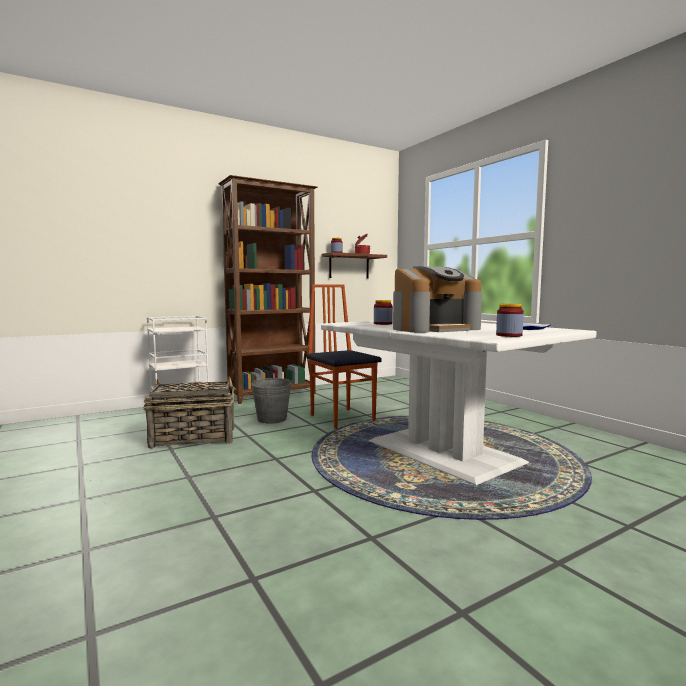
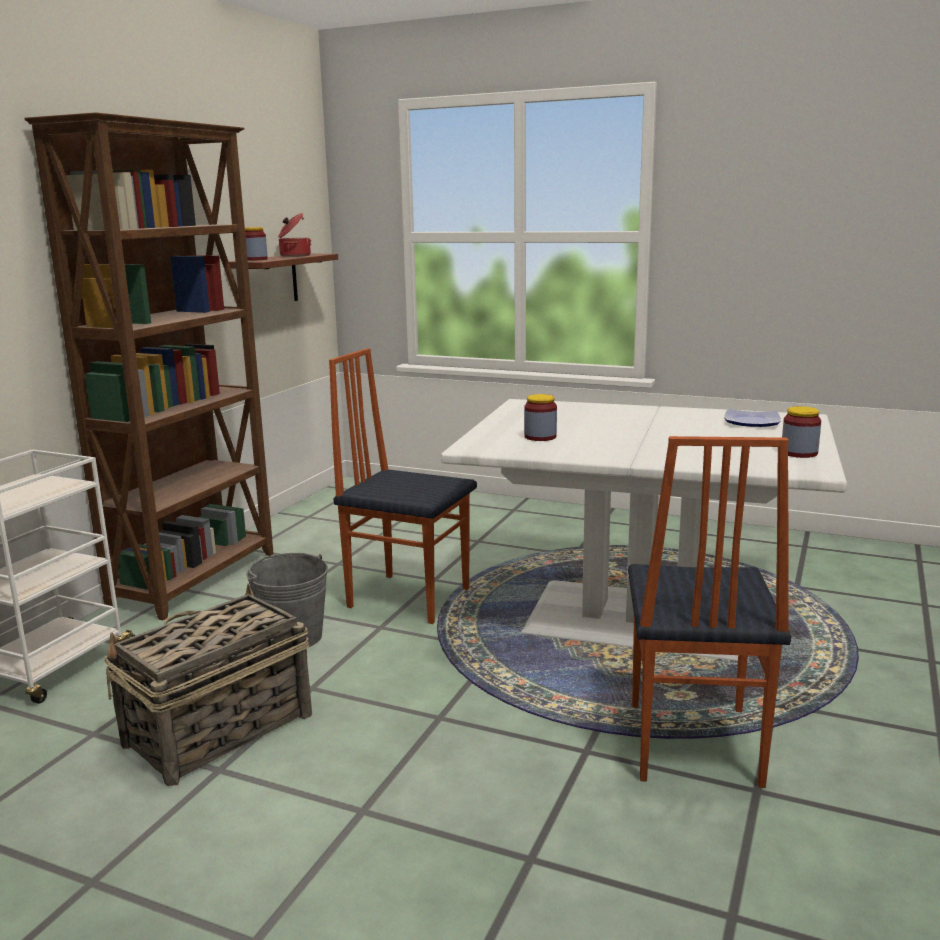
camera: 35 degrees left, 10 degrees up
coffee machine [393,266,482,333] -> none
none -> chair [628,436,791,788]

